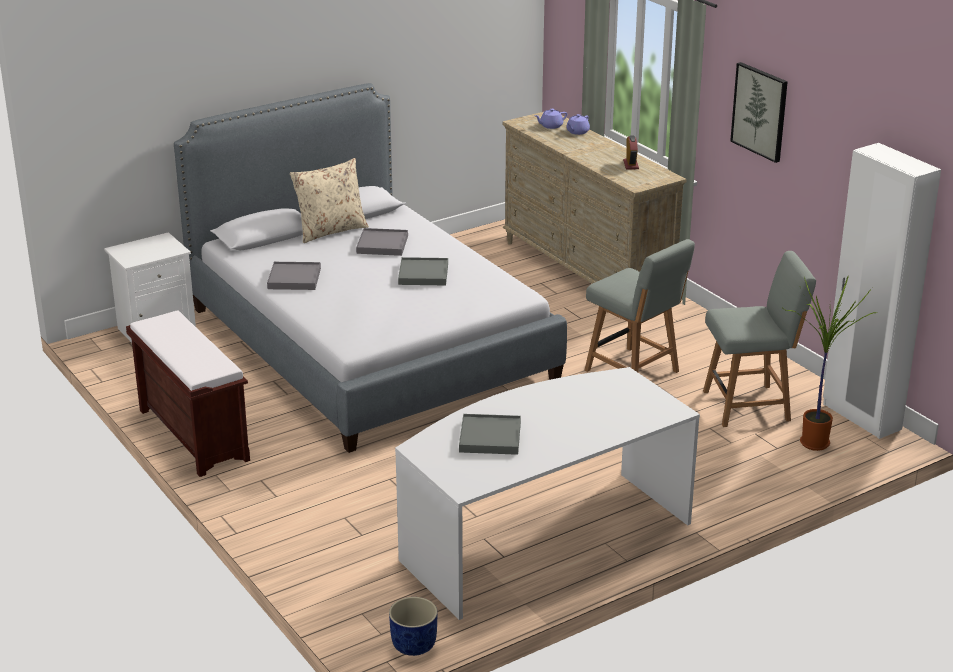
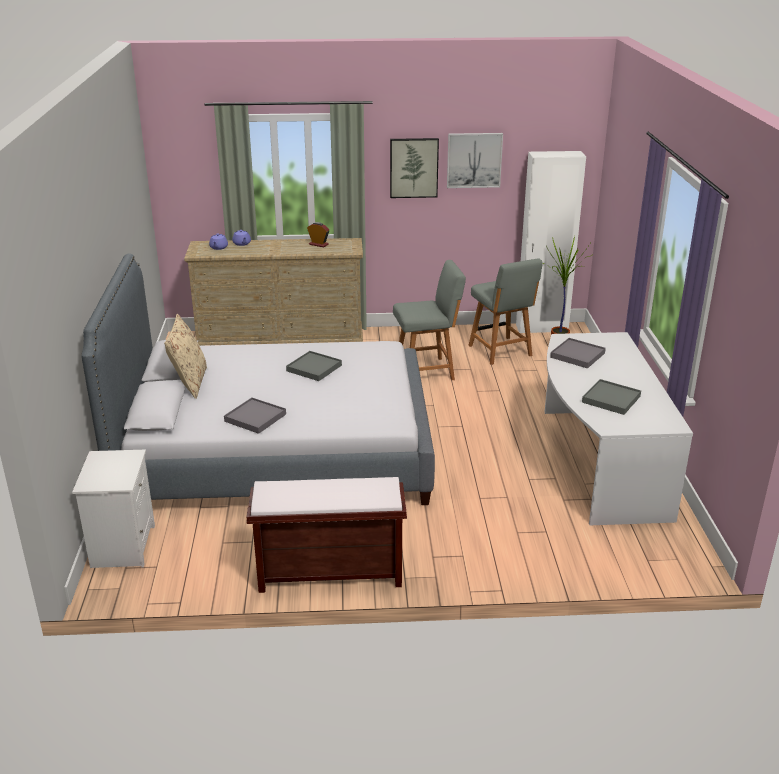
camera: 60 degrees left, 0 degrees up
grey tray [356,228,408,256] -> grey tray moved to [550,338,606,369]
blue planter [389,597,438,656] -> none
grey chair [703,251,816,427] -> grey chair turned 135 degrees clockwise [468,258,543,365]
none -> picture [447,133,503,188]

